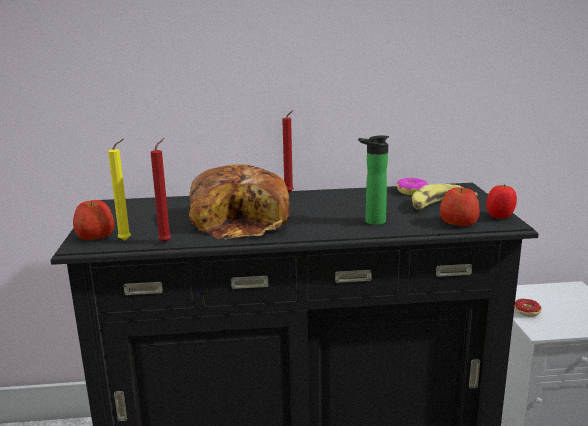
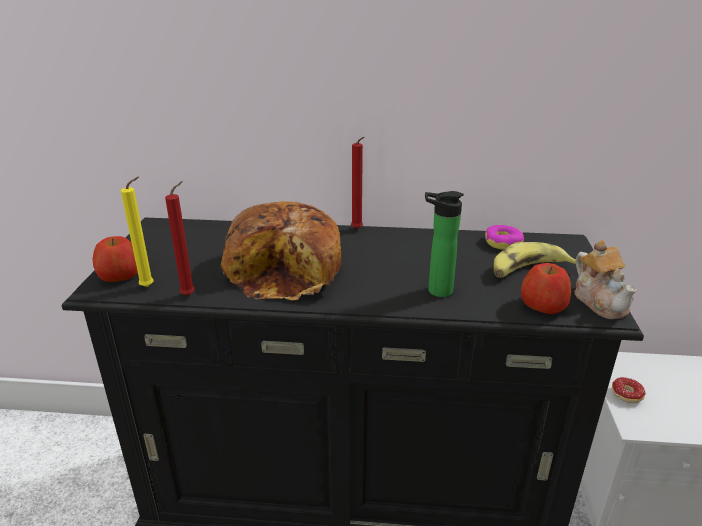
camera: 10 degrees right, 10 degrees up
tomato [486,184,517,219] -> teapot [574,240,637,319]

